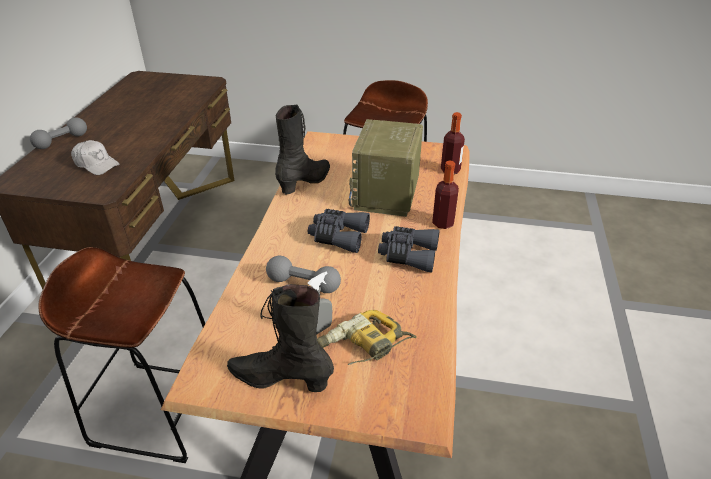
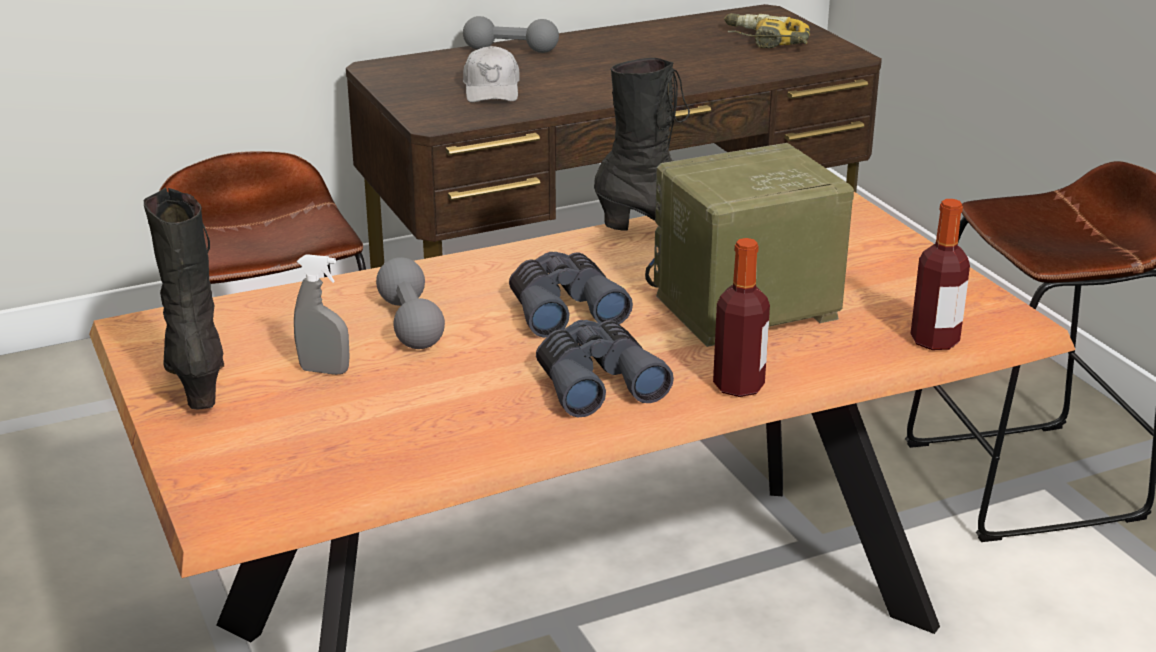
camera: 55 degrees right, 10 degrees down
power drill [317,310,417,365] -> power drill moved to [724,13,810,48]

